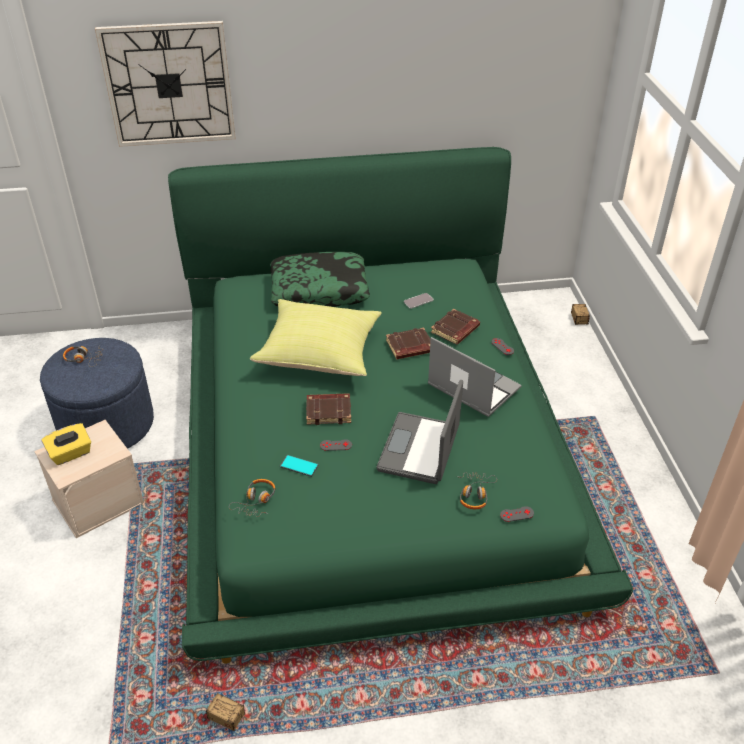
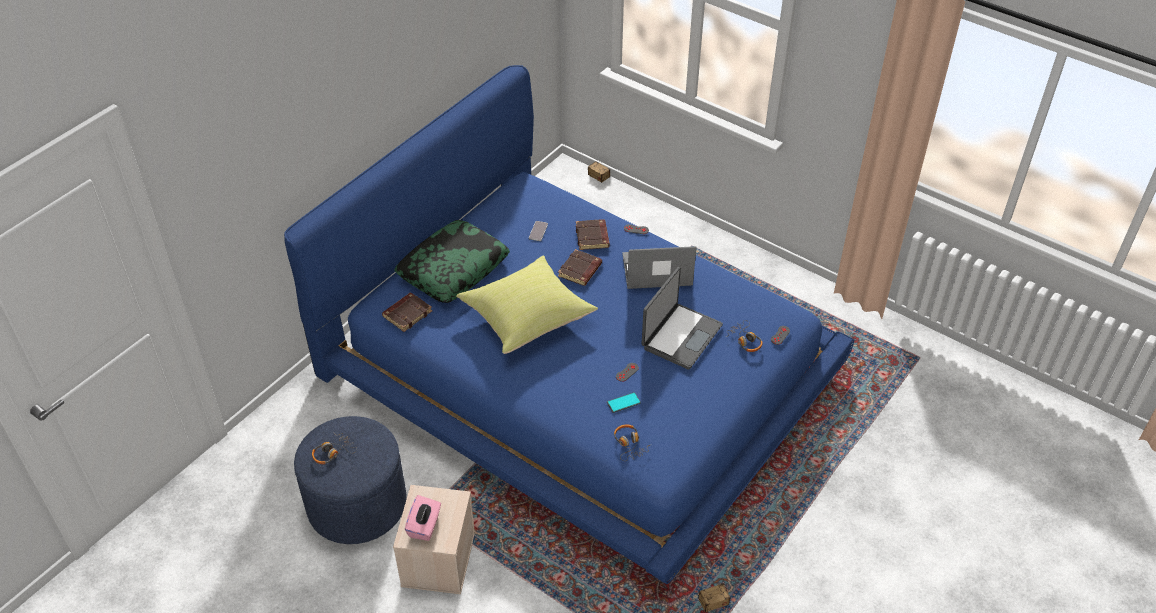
camera: 45 degrees left, 5 degrees up
yellow tissue box [41,423,91,465] -> pink tissue box [405,495,441,541]
wall clock [95,21,236,147] -> none
green bed [168,147,633,664] -> blue bed [284,65,854,584]
brown book [306,393,351,425] -> brown book moved to [382,293,432,332]
laptop [376,380,463,484] -> laptop turned 120 degrees counterclockwise [642,267,723,370]

